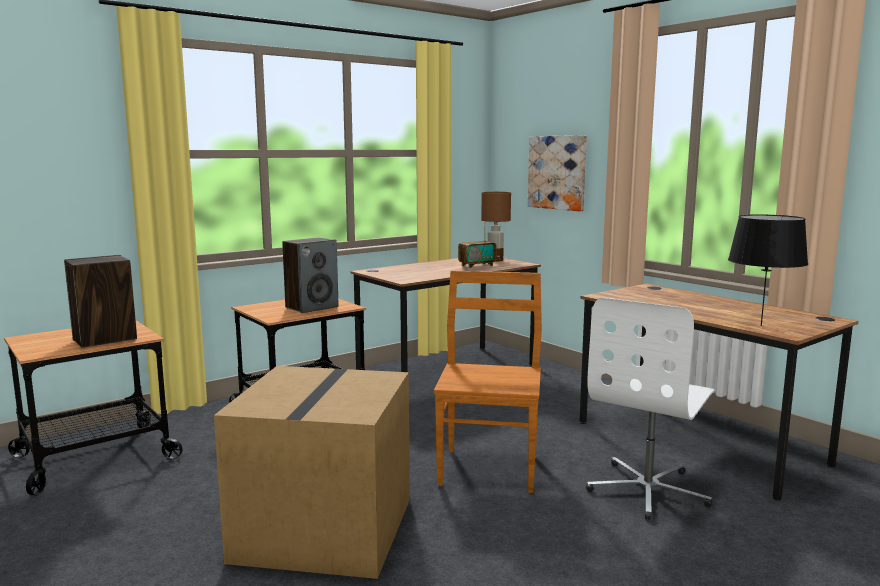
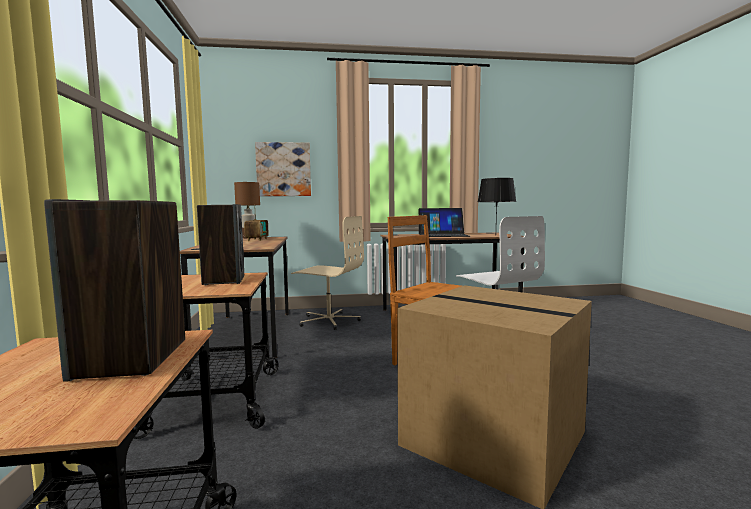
camera: 60 degrees left, 5 degrees down
none -> beige office chair [291,216,364,330]
none -> laptop [418,208,470,237]

